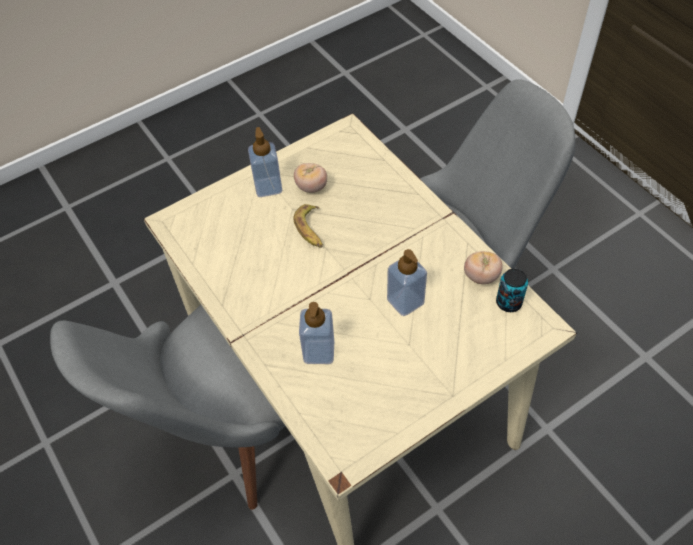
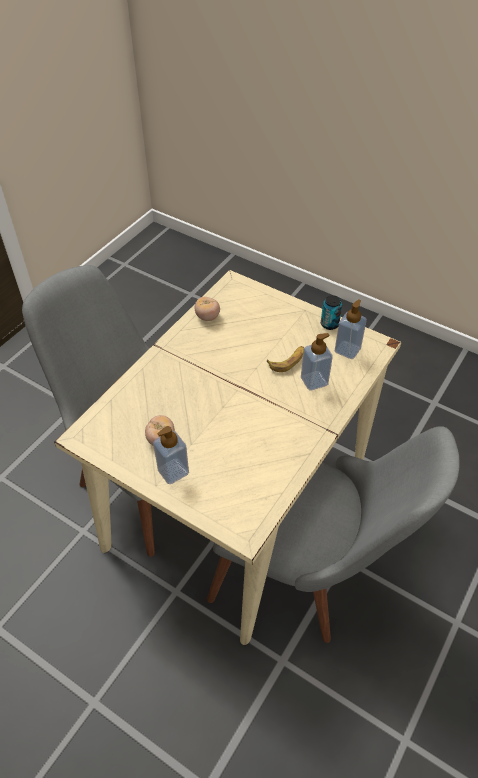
camera: 115 degrees left, 5 degrees down
banana [293,204,323,248] -> banana moved to [267,346,304,372]
soap dispenser [387,249,427,316] -> soap dispenser moved to [334,299,367,359]
can [496,268,528,312] -> can moved to [321,295,342,330]

